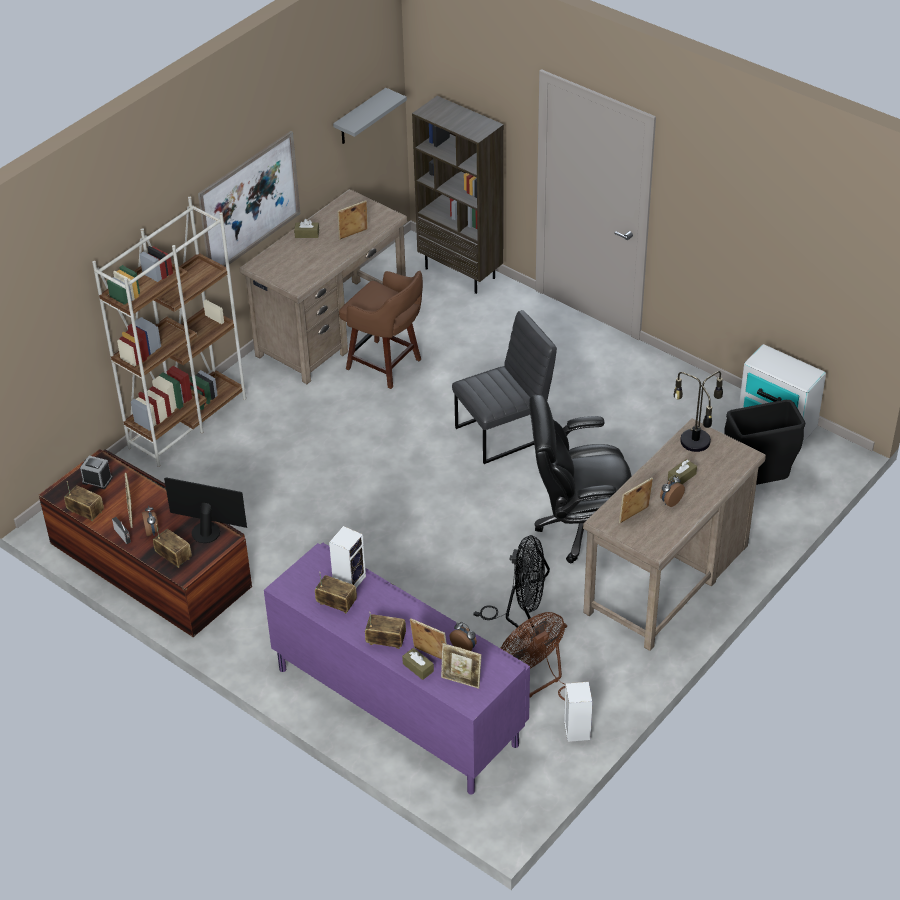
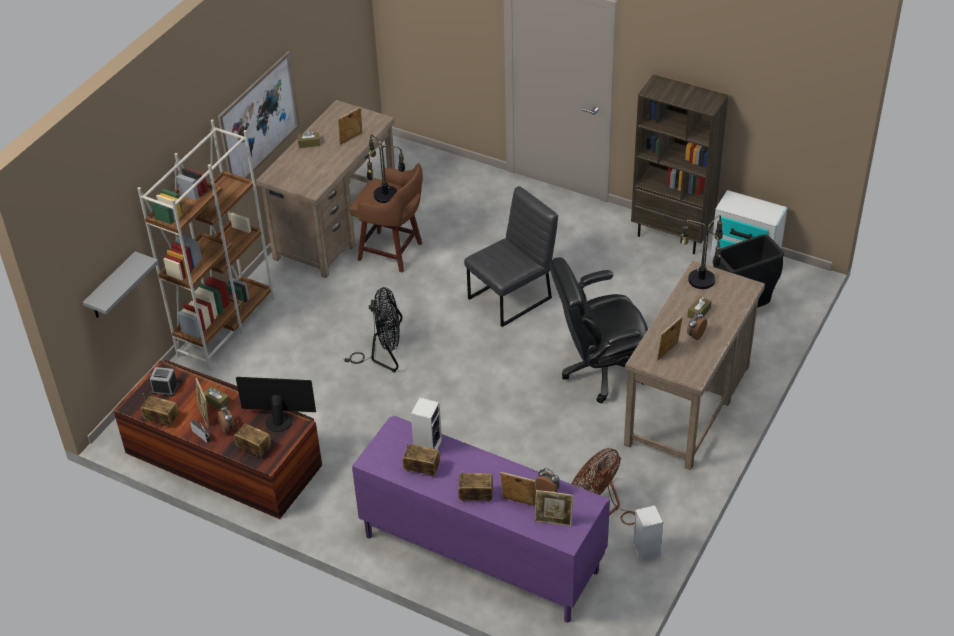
camera: 10 degrees left, 0 degrees up
grey shelf [333,88,407,144] -> grey shelf moved to [83,251,159,318]
brown tissue box [402,648,434,680] -> brown tissue box moved to [204,386,230,409]
brown bookcase [412,96,504,294] -> brown bookcase moved to [631,74,728,254]
black fan [473,535,550,638] -> black fan moved to [344,287,402,373]
none -> table lamp [367,134,405,203]

